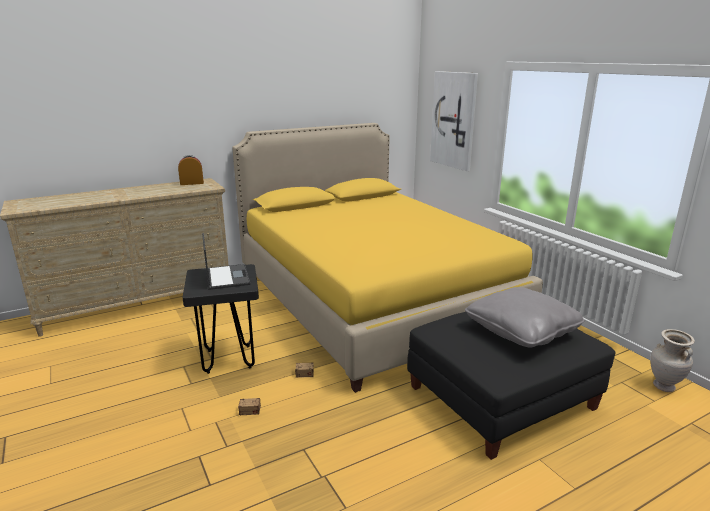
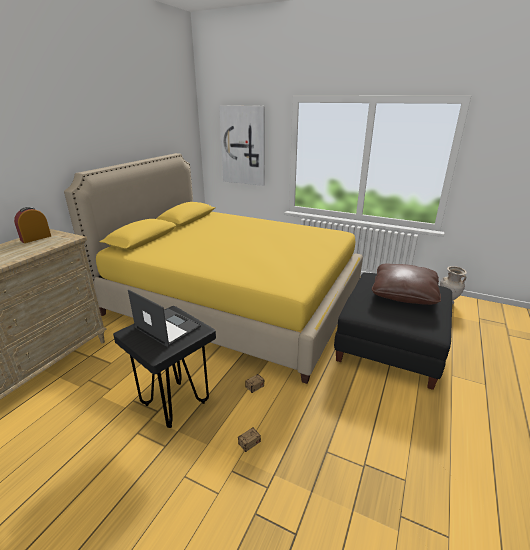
camera: 35 degrees left, 5 degrees up
grey pillow [465,287,585,348] -> brown pillow [372,263,441,305]

